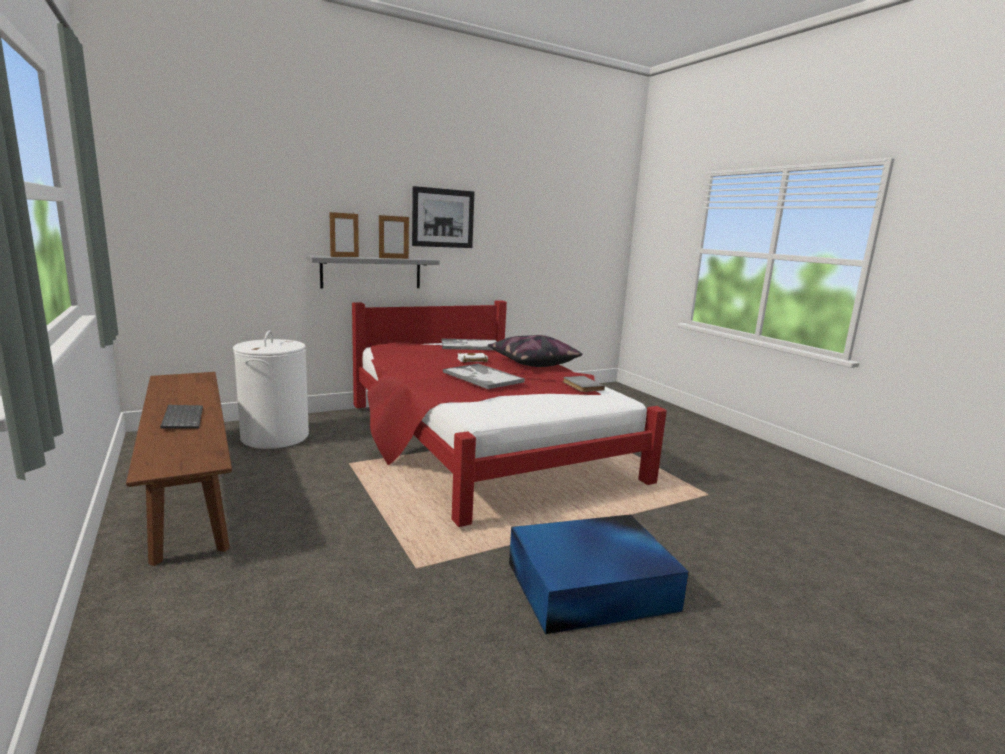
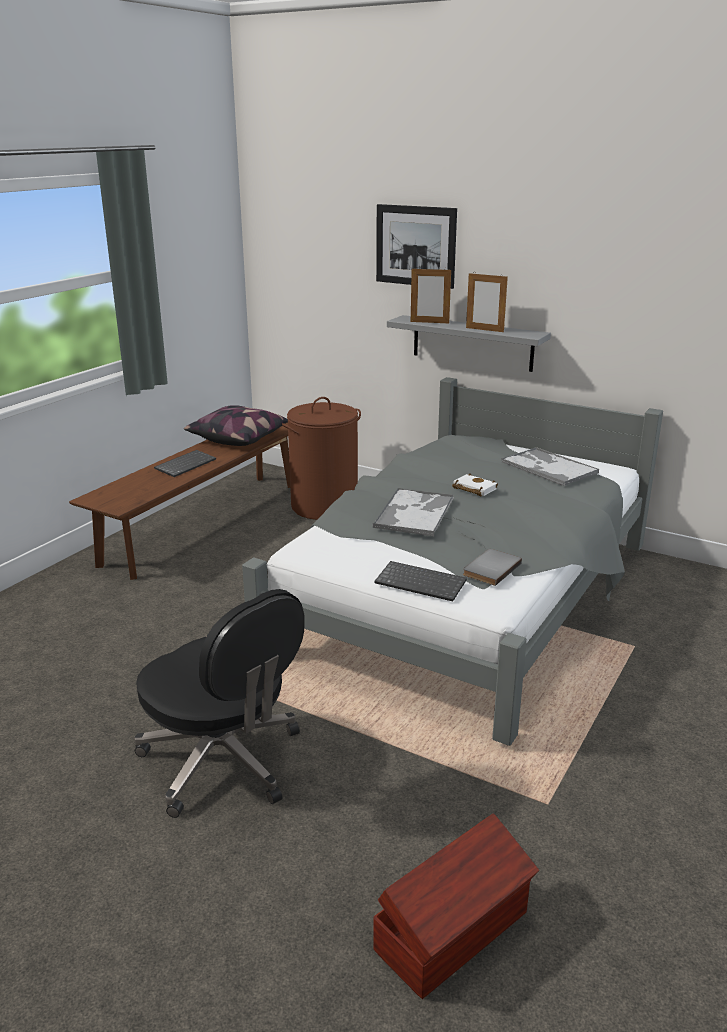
camera: 60 degrees right, 10 degrees up
white laundry basket [233,330,309,449] -> brown laundry basket [282,397,361,520]
red bed [352,300,667,527] -> grey bed [242,377,663,746]
picture [412,186,474,248] -> picture moved to [376,204,457,289]
pillow [488,335,583,367] -> pillow moved to [184,405,288,446]
blue storage box [509,514,689,634] -> black office chair [134,589,305,818]
none -> brown storage box [373,813,539,999]
none -> keyboard [374,561,467,602]

